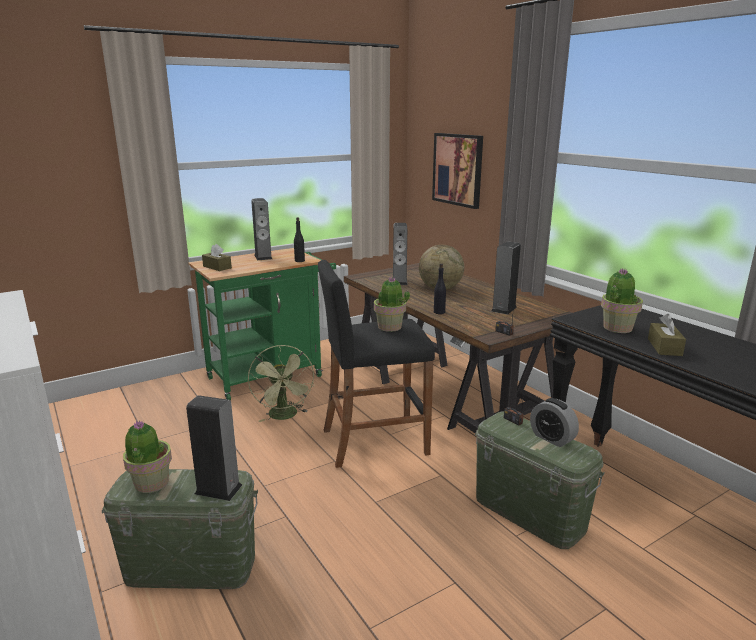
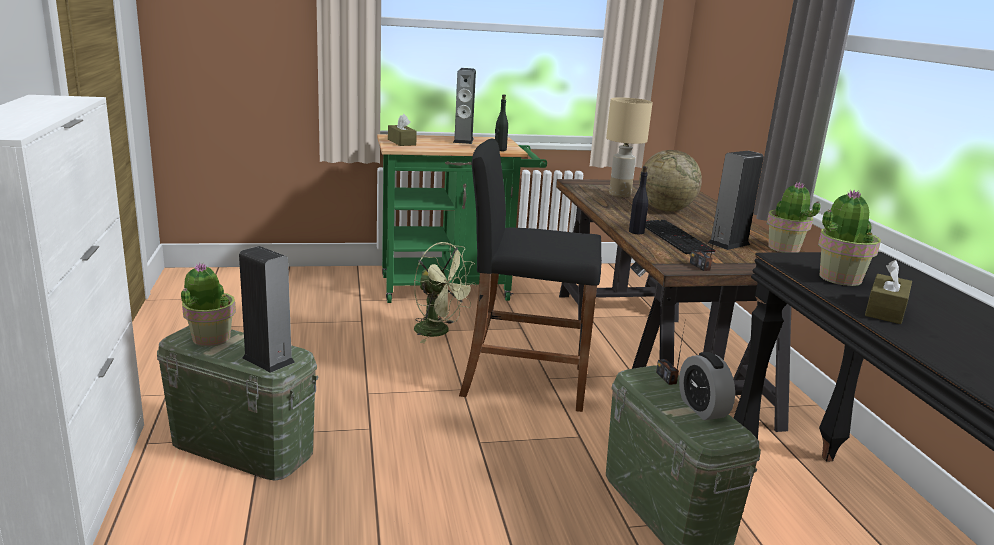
camera: 20 degrees right, 0 degrees up
green fan [248,345,314,422] -> green fan turned 60 degrees counterclockwise [414,242,477,343]
potted plant [374,277,410,332] -> potted plant moved to [767,182,821,252]
speaker [393,223,407,285] -> beige table lamp [606,97,653,197]
picture [432,133,483,209] -> none
none -> keyboard [645,220,715,254]

